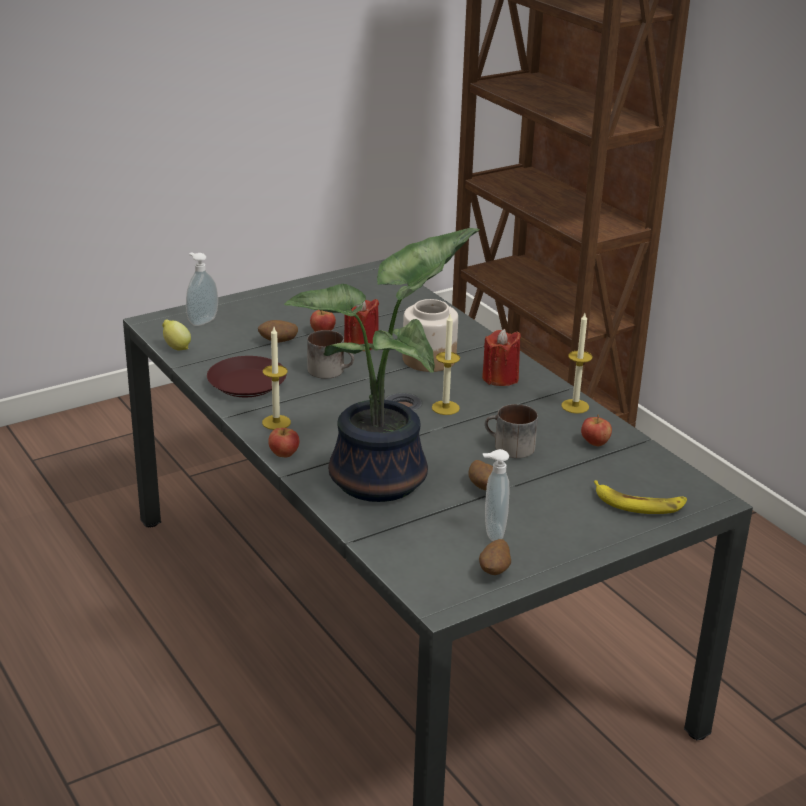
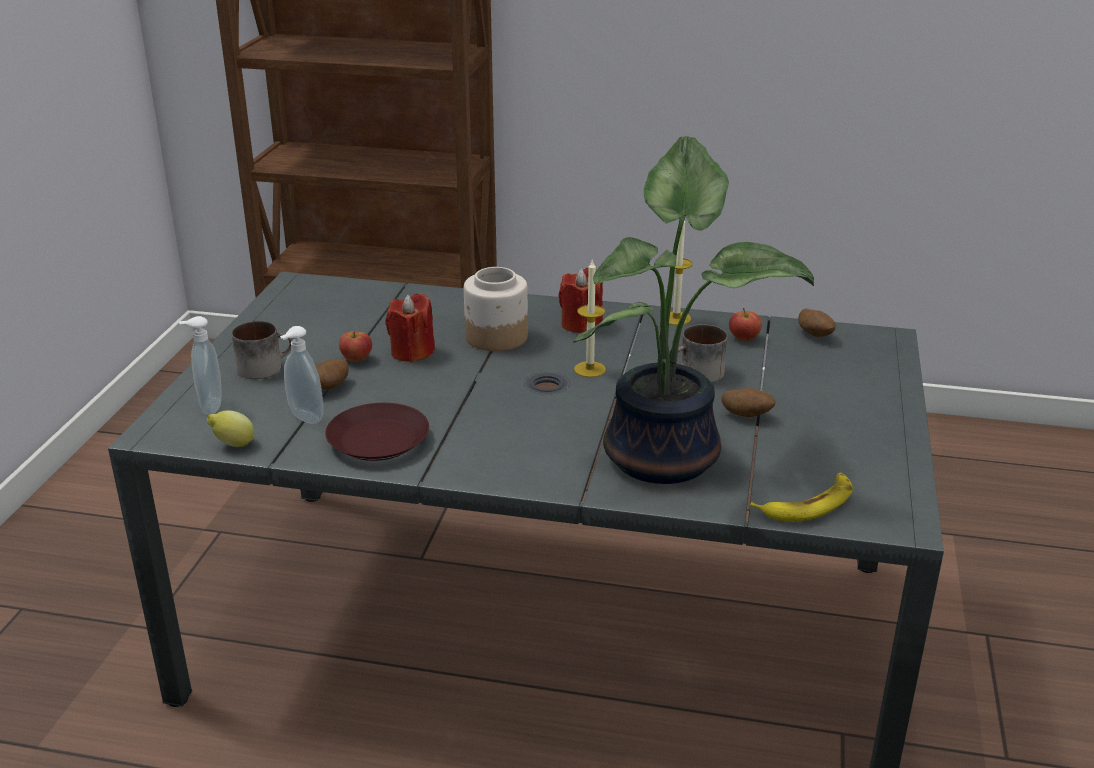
camera: 45 degrees left, 0 degrees up
candle [262,327,291,430] -> none
apple [268,428,299,457] -> none
mug [307,330,354,379] -> mug moved to [232,321,292,379]
potato [479,539,511,575] -> potato moved to [798,308,836,337]
soap dispenser [483,449,510,541] -> soap dispenser moved to [280,326,323,424]
banana [594,480,687,514] -> banana moved to [750,473,853,522]

